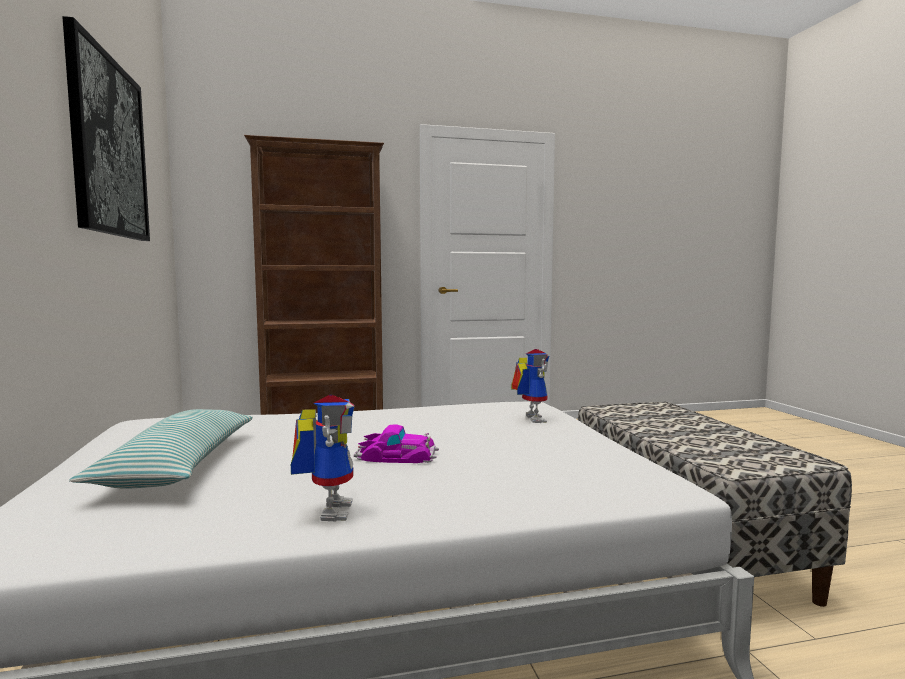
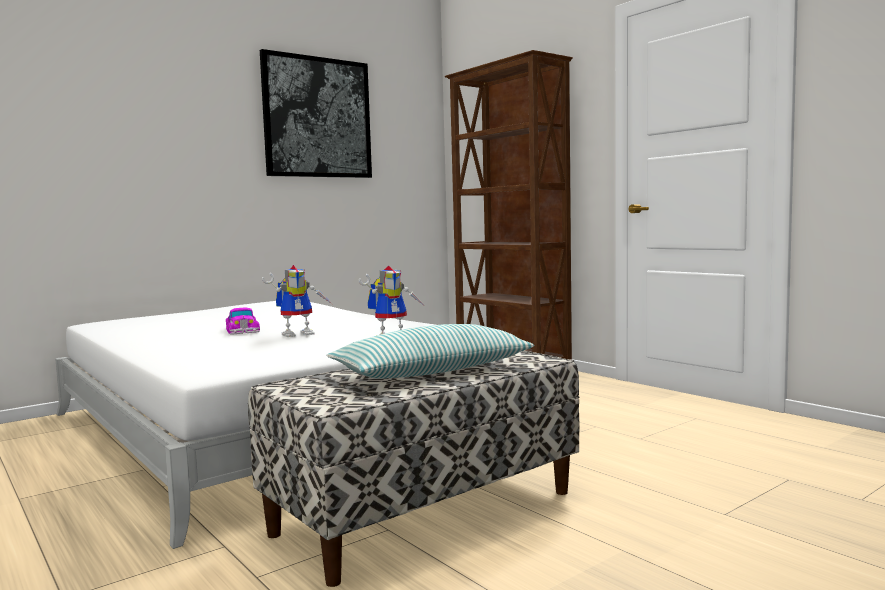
camera: 65 degrees right, 0 degrees up
pillow [69,409,253,489] -> pillow moved to [327,324,534,379]
toy robot [291,395,355,521] -> toy robot moved to [262,265,332,337]

